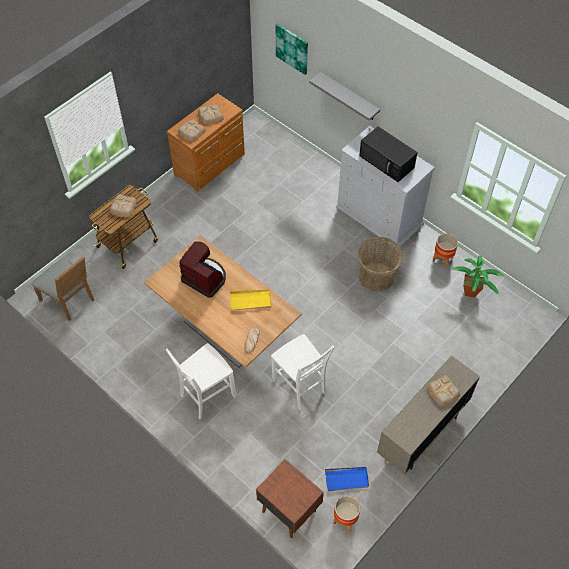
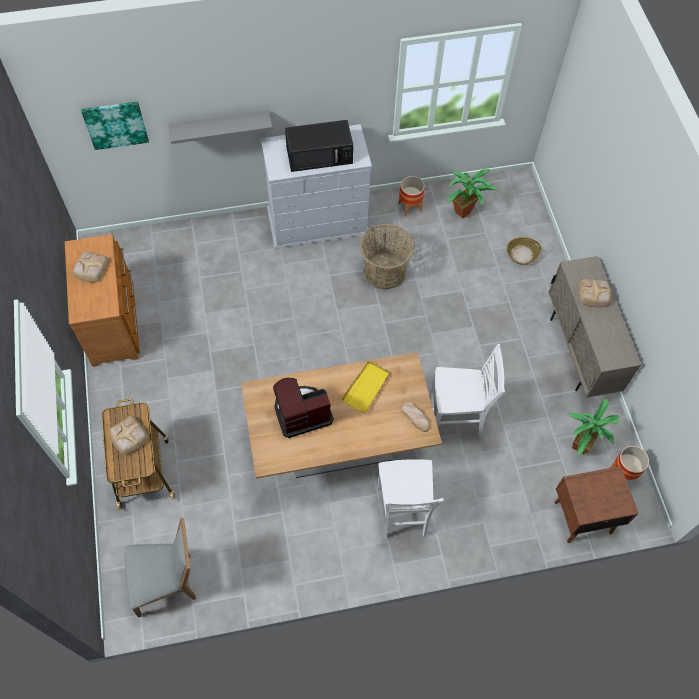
camera: 55 degrees left, 5 degrees up
bread [178,119,206,142] -> none
blue tray [325,467,369,491] -> potted plant [568,399,620,455]
none -> basket [507,237,541,265]

